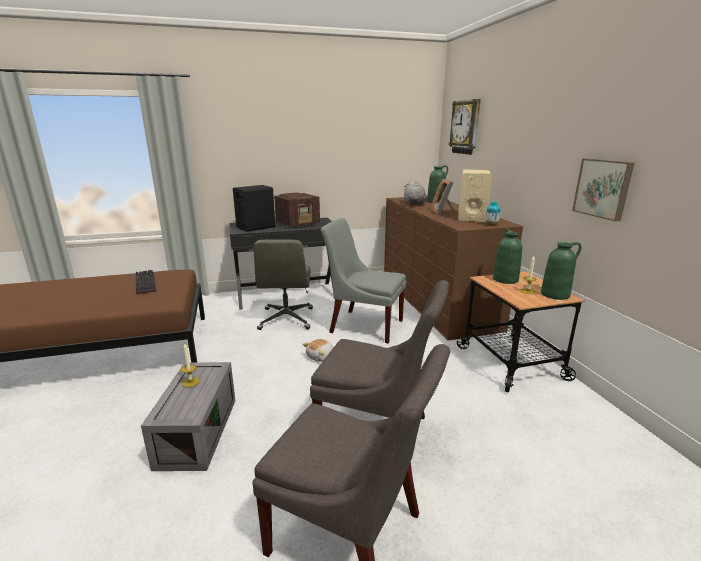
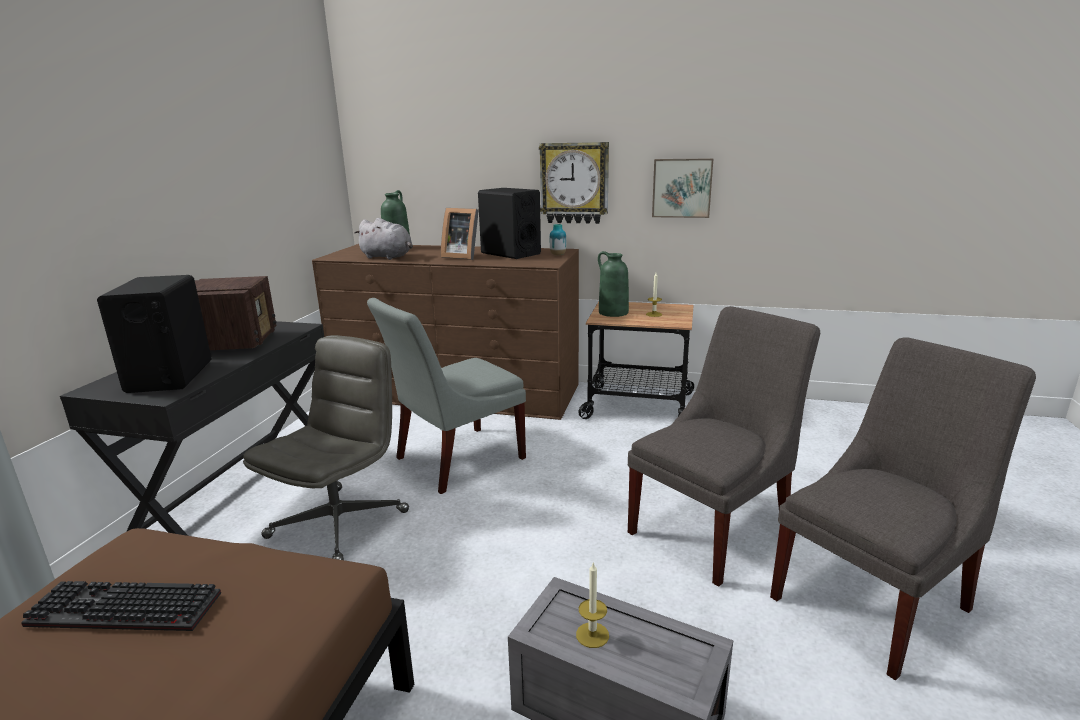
camera: 60 degrees left, 0 degrees up
grey office chair [254,239,313,330] -> grey office chair turned 90 degrees counterclockwise [243,335,409,560]
plush toy [302,339,334,362] -> none
wall clock [449,99,481,155] -> wall clock moved to [539,142,609,224]
beige speaker [458,170,492,222] -> black speaker [478,188,541,259]
green vase [541,242,581,300] -> none

